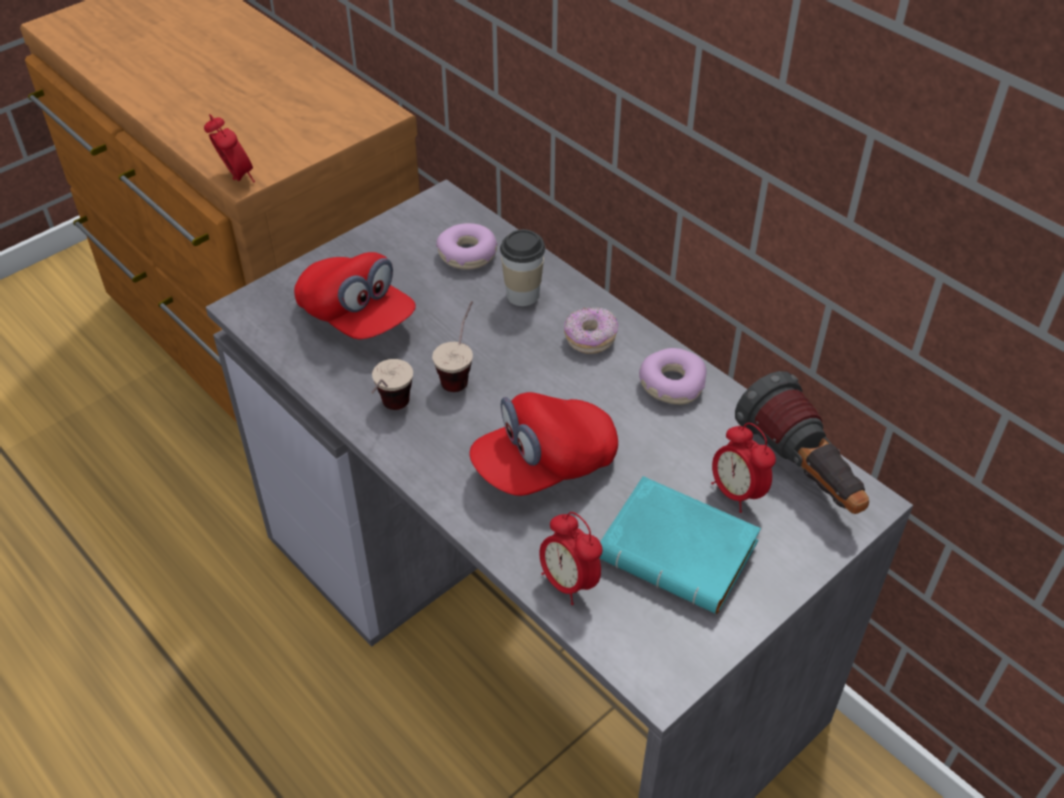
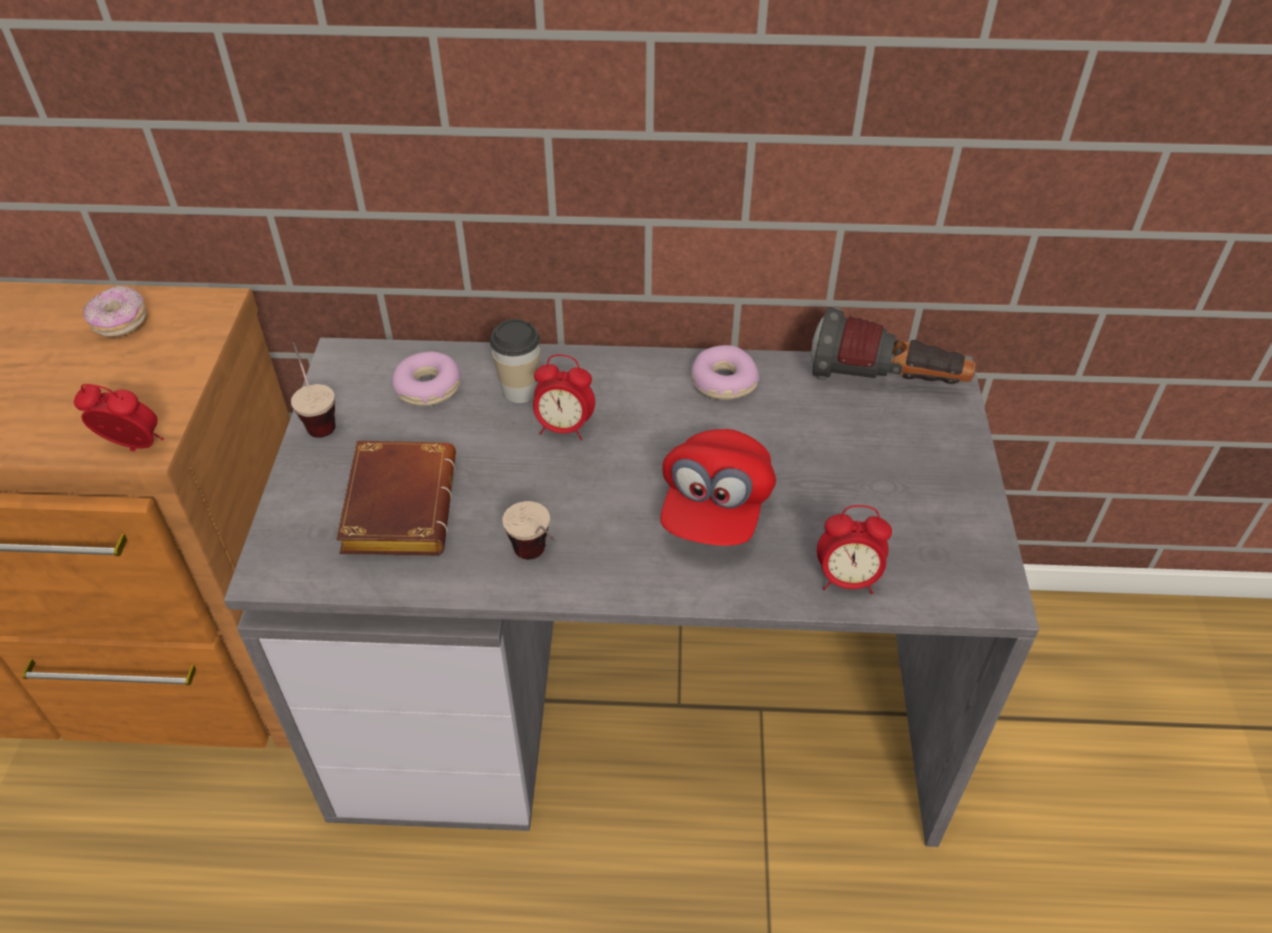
camera: 45 degrees left, 0 degrees up
red cap [294,252,416,339] -> brown book [336,441,456,556]
cup [432,301,473,392] -> cup moved to [291,342,336,438]
donut [564,307,618,354] -> donut moved to [83,286,146,337]
turquoise book [599,476,761,614] -> none
alarm clock [711,423,776,513] -> alarm clock moved to [533,354,595,440]

